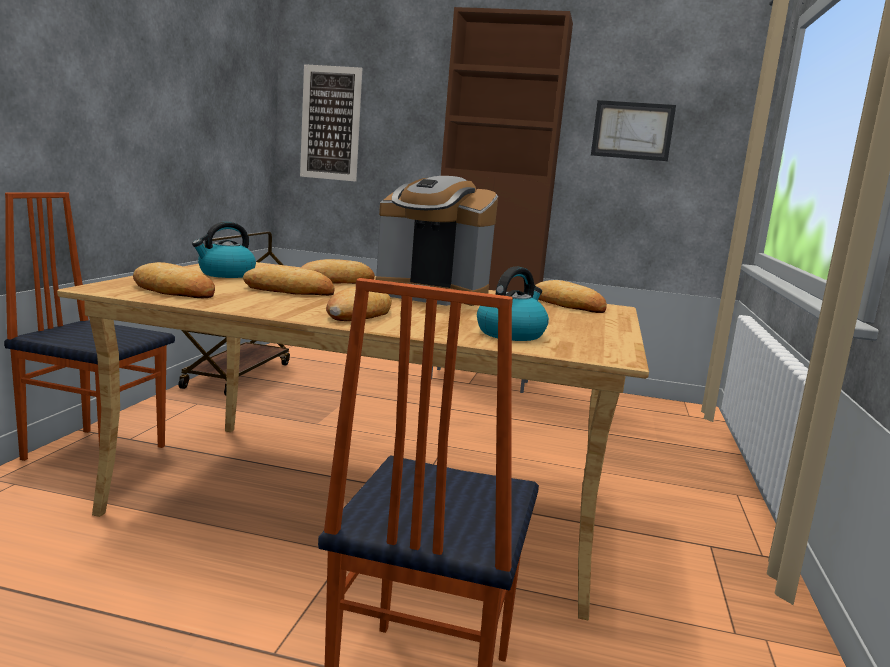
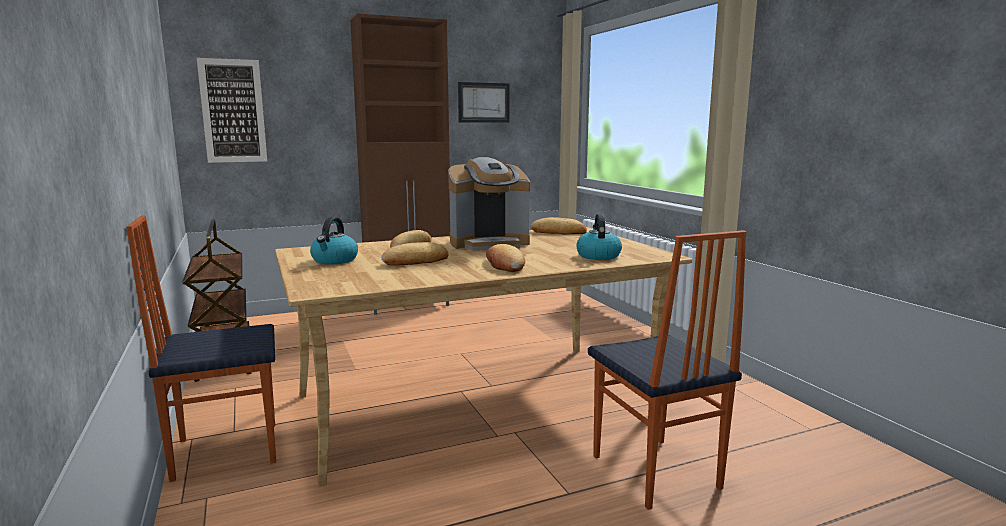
camera: 35 degrees left, 0 degrees up
bread [133,262,215,298] -> none

